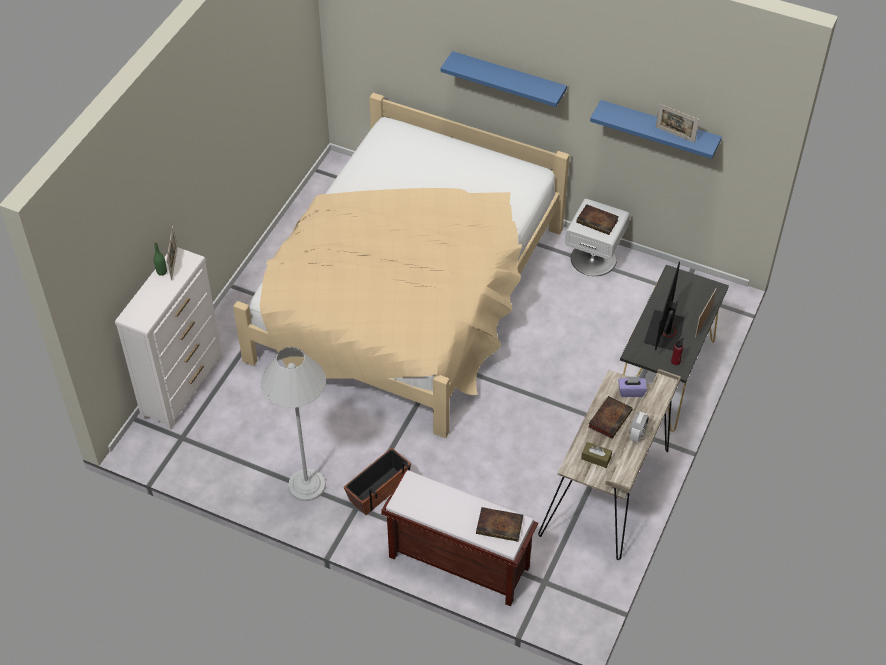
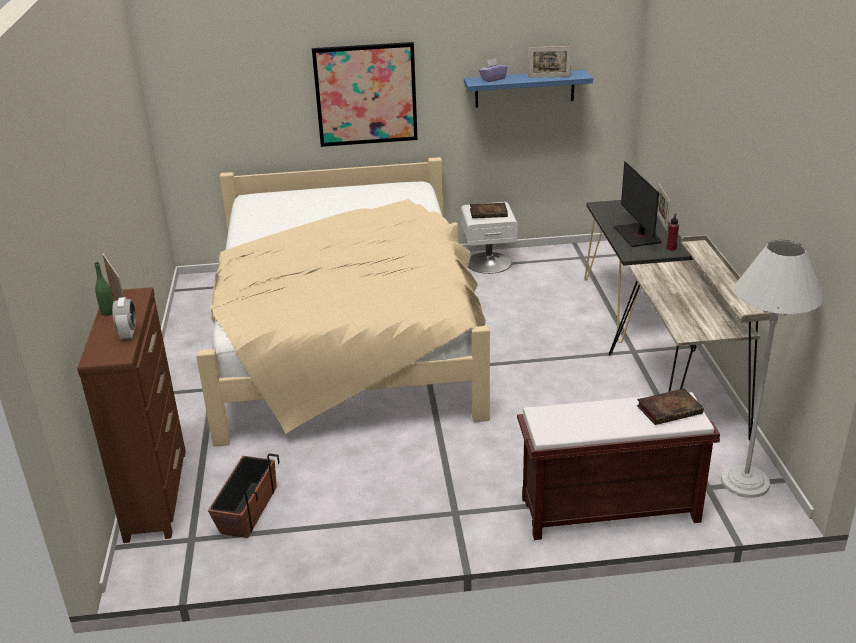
camera: 30 degrees left, 20 degrees down
white dresser [115,248,223,430] -> brown dresser [77,287,186,543]
white floor lamp [261,347,326,501] -> white floor lamp moved to [721,240,823,498]
planter [344,448,411,515] -> planter moved to [208,454,280,538]
blue shelf [441,51,567,107] -> picture [312,42,418,147]
brown tissue box [581,442,612,468] -> none
book [588,396,632,439] -> none
purple tissue box [618,376,647,397] -> purple tissue box moved to [479,58,508,82]
alarm clock [629,411,649,443] -> alarm clock moved to [112,297,136,340]

